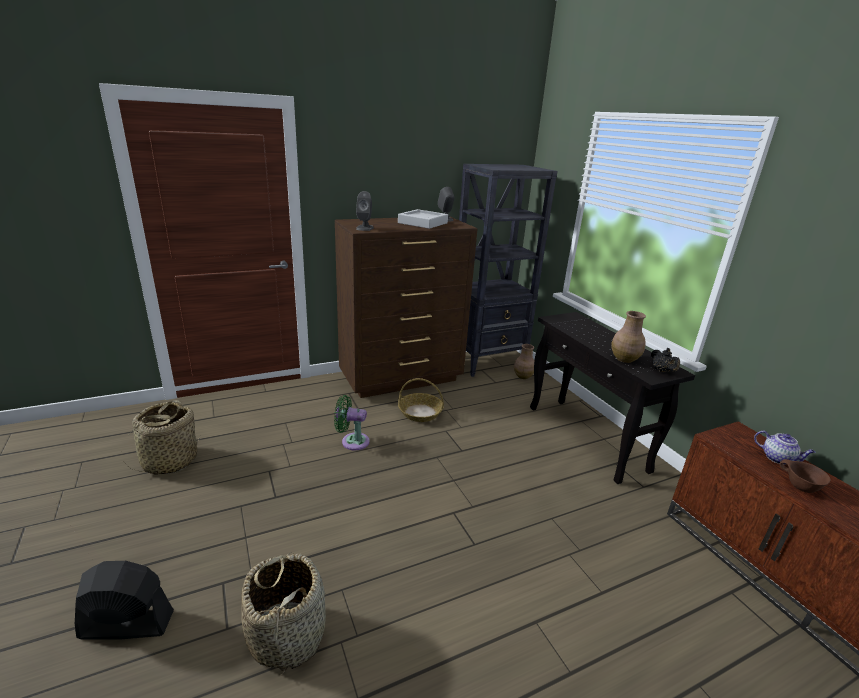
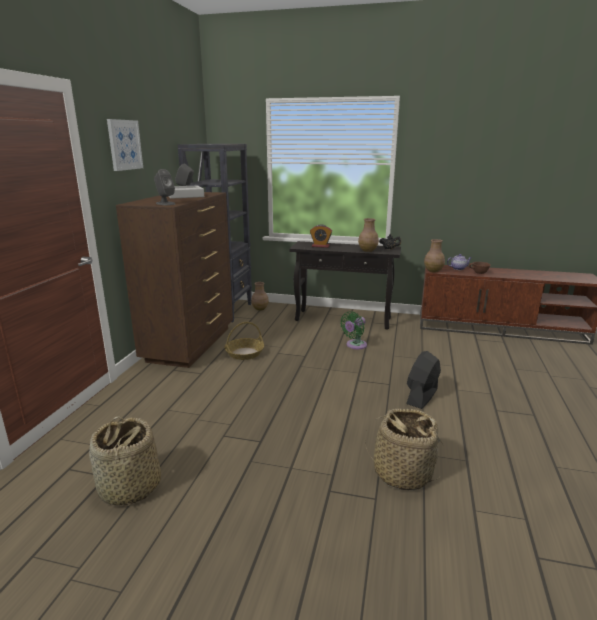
camera: 50 degrees left, 5 degrees down
black fan [75,561,174,640] -> black fan moved to [406,351,441,409]
green fan [334,395,370,450] -> green fan moved to [340,311,367,349]
none -> picture [107,119,143,171]
none -> alarm clock [310,225,332,248]
none -> brown vase [424,239,445,272]

